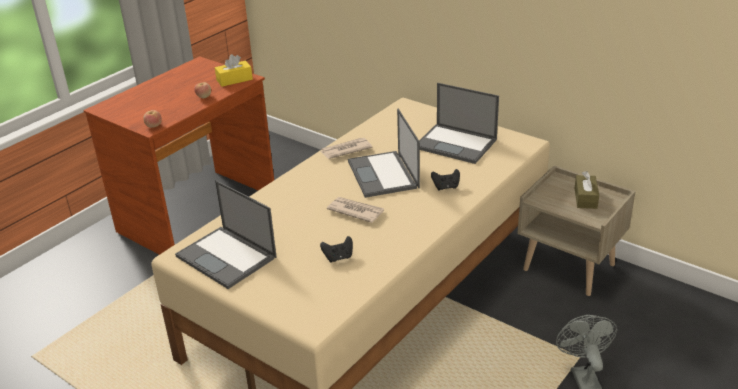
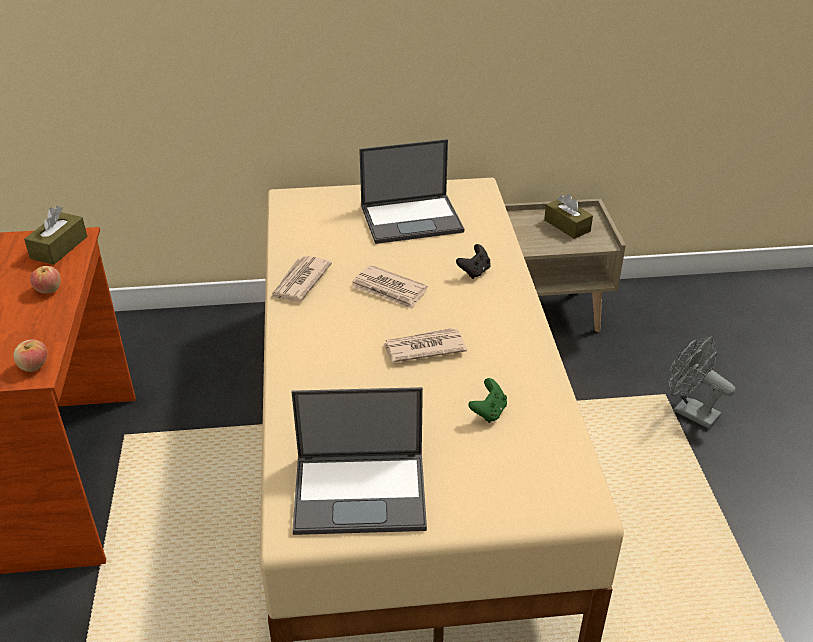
camera: 45 degrees left, 5 degrees up
yellow tissue box [215,54,253,87] -> brown tissue box [24,206,87,265]
black game controller [320,236,353,262] -> green game controller [468,378,507,423]
laptop [348,109,420,198] -> newspaper [352,265,428,309]

